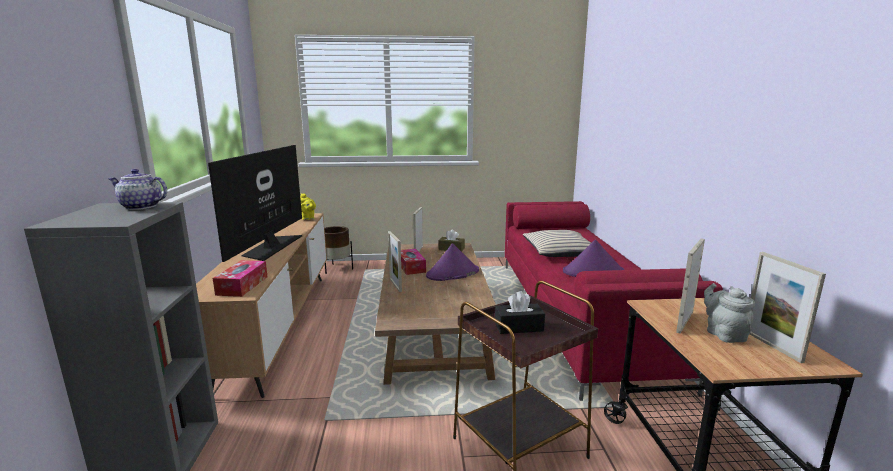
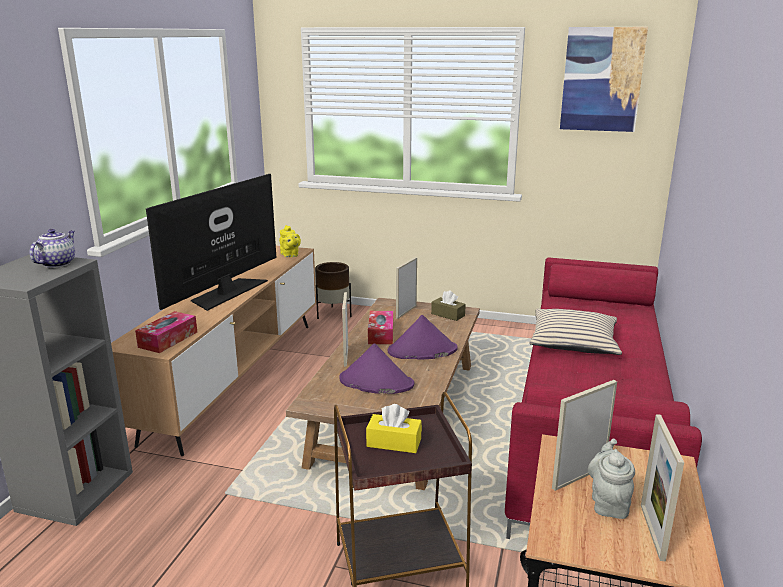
camera: 20 degrees right, 5 degrees up
teapot [108,169,167,210] -> teapot turned 75 degrees clockwise [30,229,75,268]
black tissue box [495,291,545,334] -> yellow tissue box [366,404,422,453]
purple hat [563,240,624,277] -> purple hat moved to [339,343,414,394]
none -> picture [560,27,648,132]

